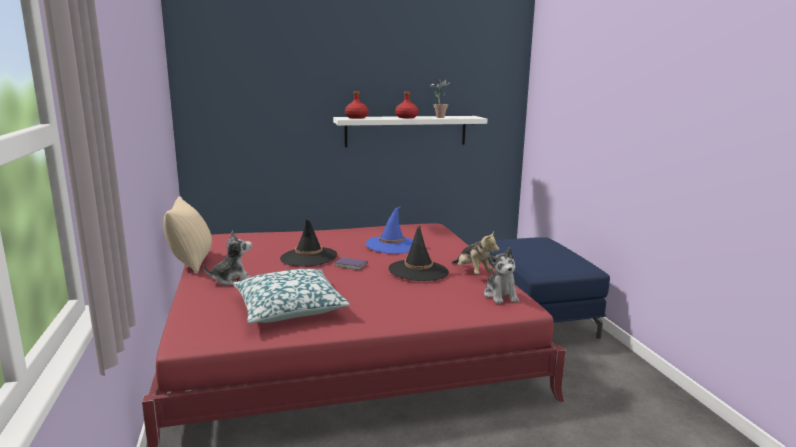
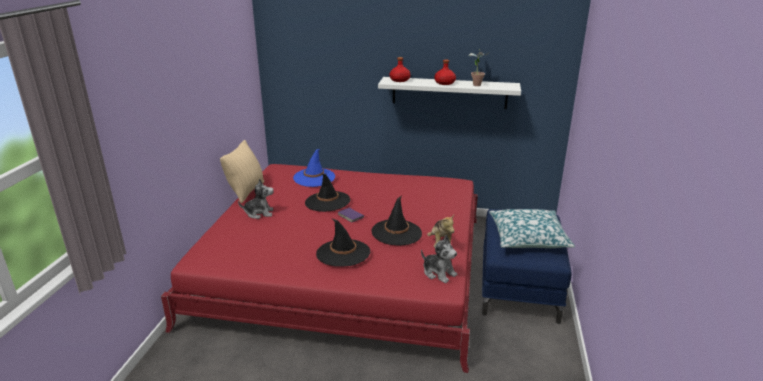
camera: 25 degrees right, 10 degrees up
pillow [233,269,350,323] -> pillow moved to [489,209,575,248]
blue hat [366,206,413,254] -> blue hat moved to [293,149,335,187]
plush toy [484,247,519,304] -> plush toy turned 60 degrees counterclockwise [421,235,457,283]
none -> black hat [316,219,370,267]

